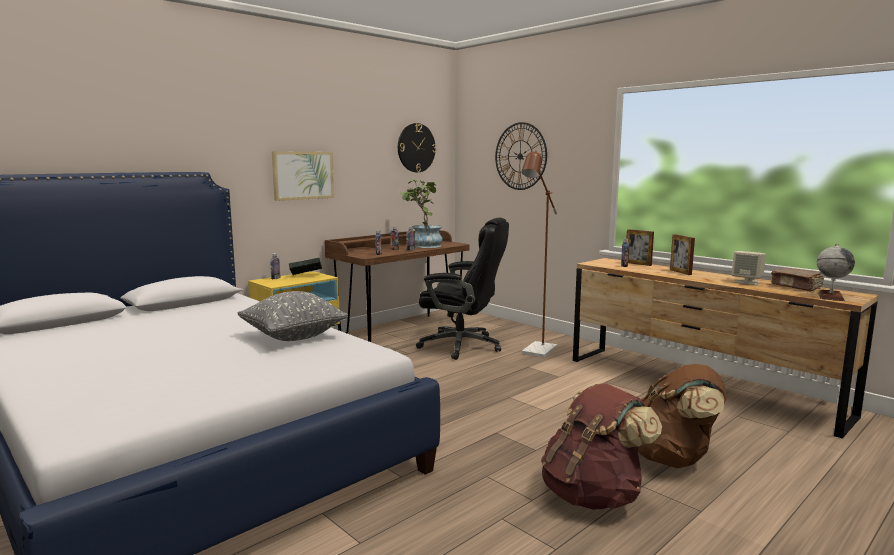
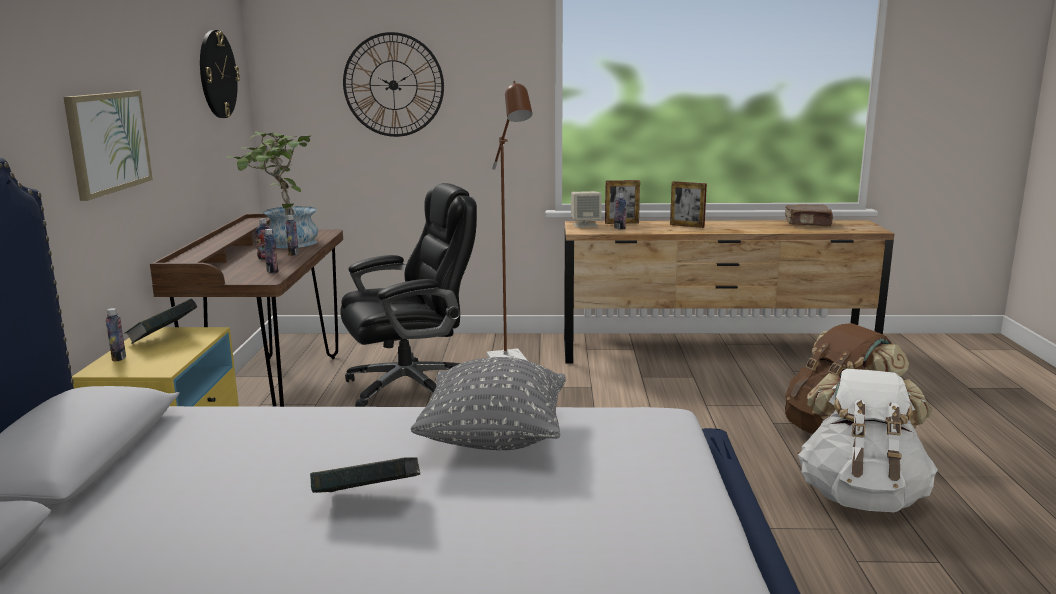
camera: 45 degrees left, 5 degrees up
brown backpack [541,383,662,510] -> white backpack [798,369,938,512]
beige speaker [731,251,766,285] -> beige speaker moved to [571,191,601,228]
globe [817,244,855,301] -> none
none -> book [310,457,420,493]

